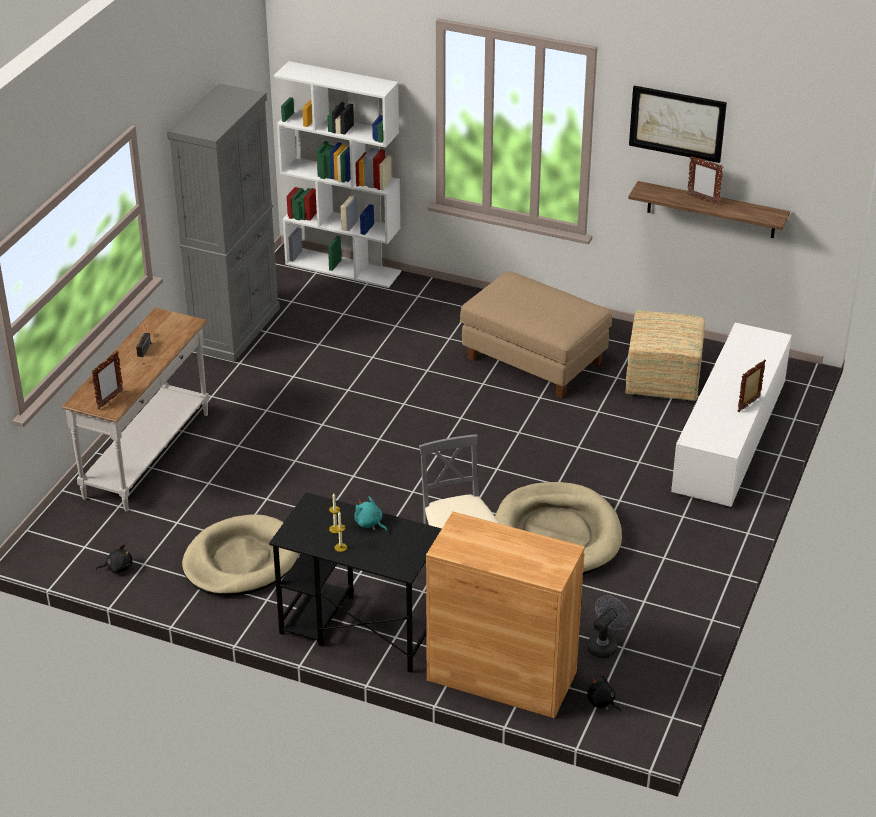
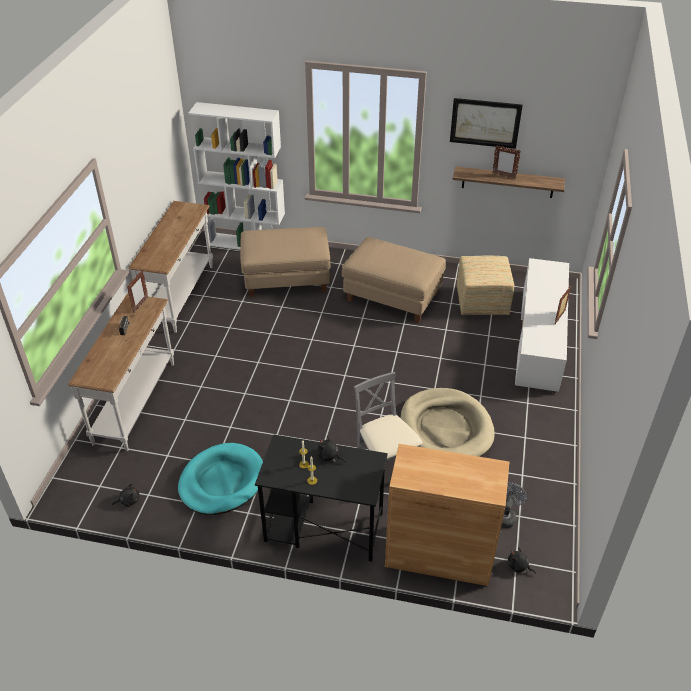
camera: 10 degrees left, 5 degrees up
picture frame [91,351,123,410] -> picture frame moved to [127,270,148,313]
grey cabinet [167,83,280,362] -> white console table [128,201,213,333]
beige dog bed [182,514,299,596] -> turquoise dog bed [178,443,263,515]
turquoise plush toy [354,496,387,532] -> black plush toy [317,436,345,462]
none -> beige ottoman [240,227,331,297]

